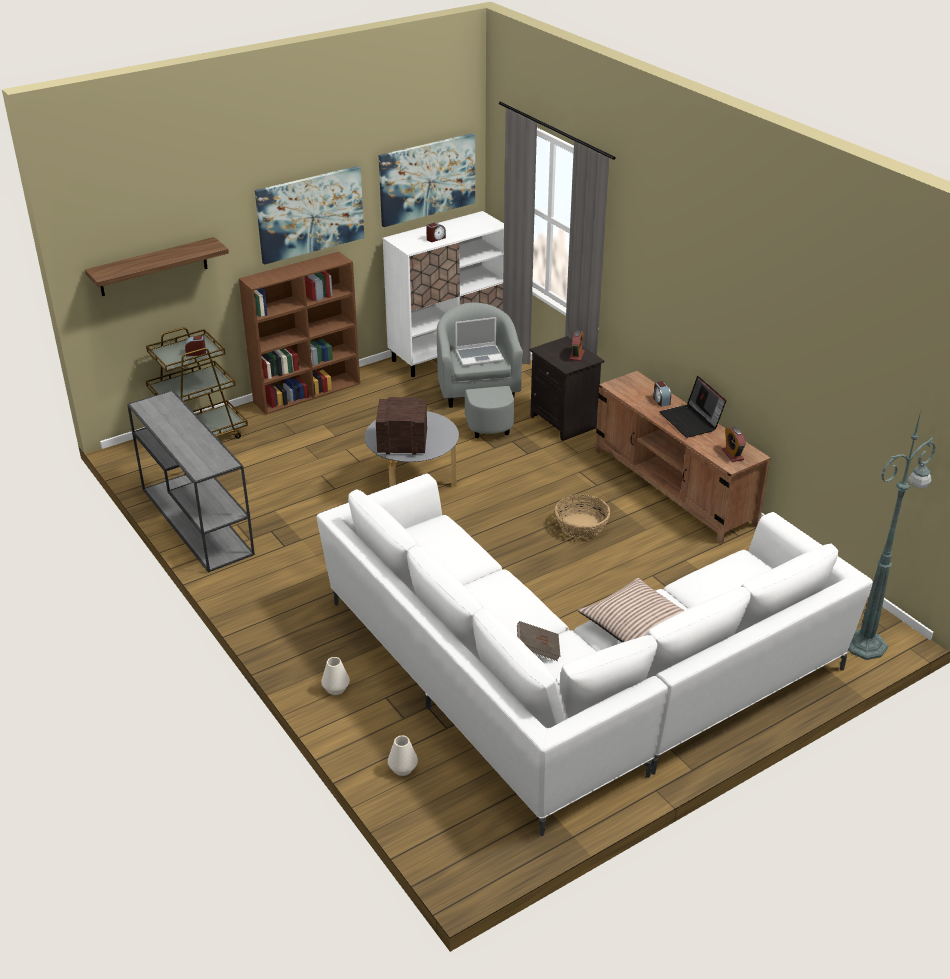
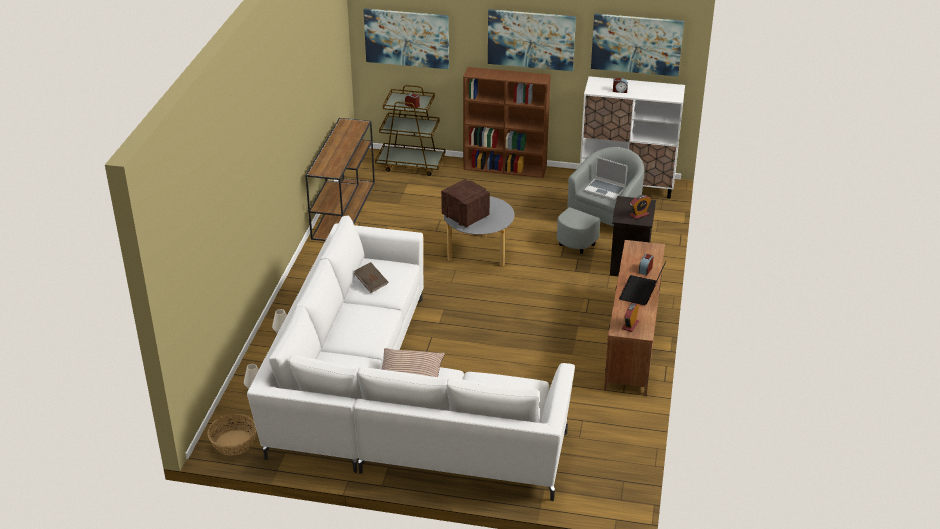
camera: 45 degrees right, 0 degrees up
shelf [85,237,229,296] -> picture [364,8,449,69]
grey console table [127,390,255,573] -> brown console table [306,118,375,241]
brown book [517,621,561,661] -> brown book moved to [354,262,388,293]
basket [555,494,610,539] -> basket moved to [207,414,257,456]
green floor lamp [848,411,936,660] -> none

